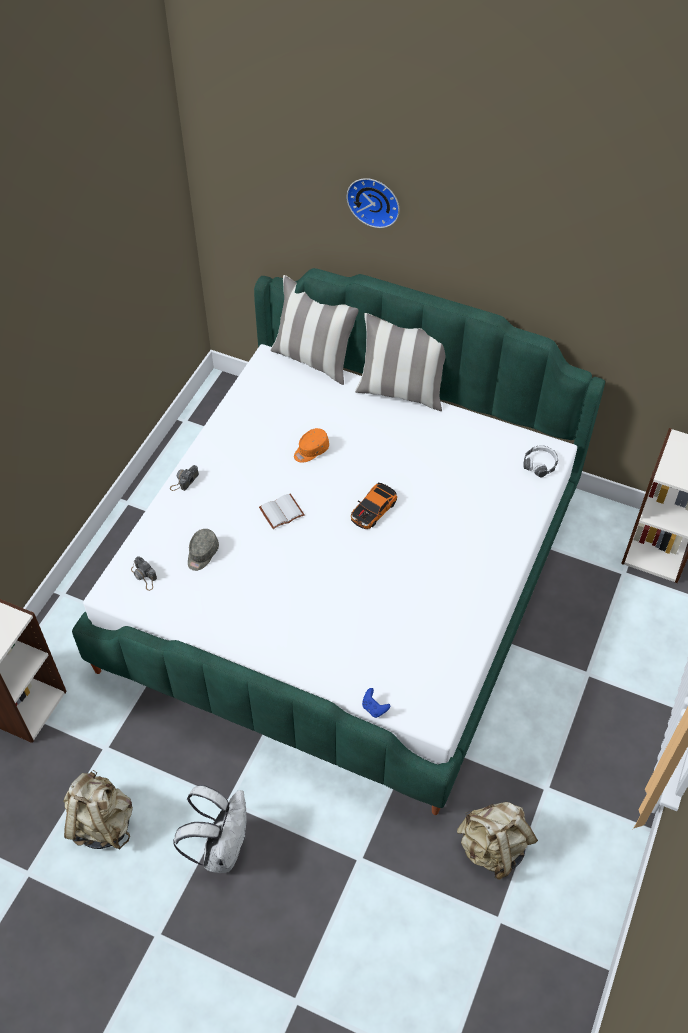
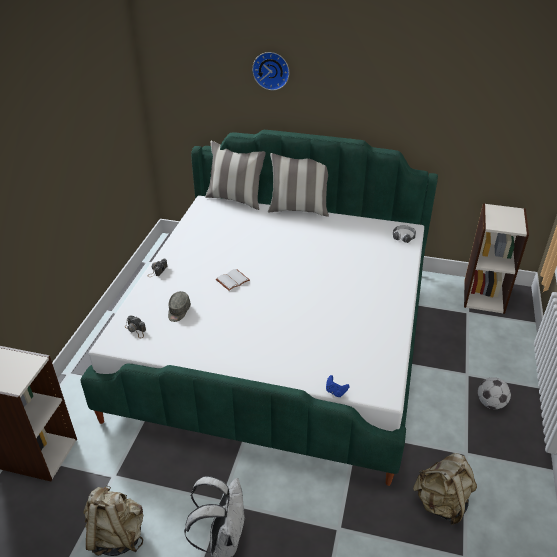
camera: 10 degrees left, 15 degrees down
orange cap [294,428,329,462] -> none
toy car [351,483,397,529] -> none
none -> football [478,377,511,409]

